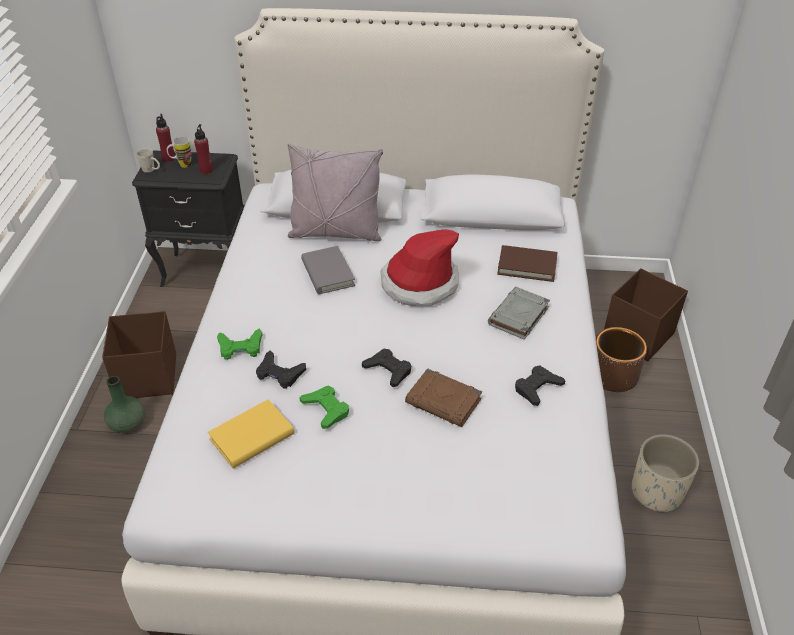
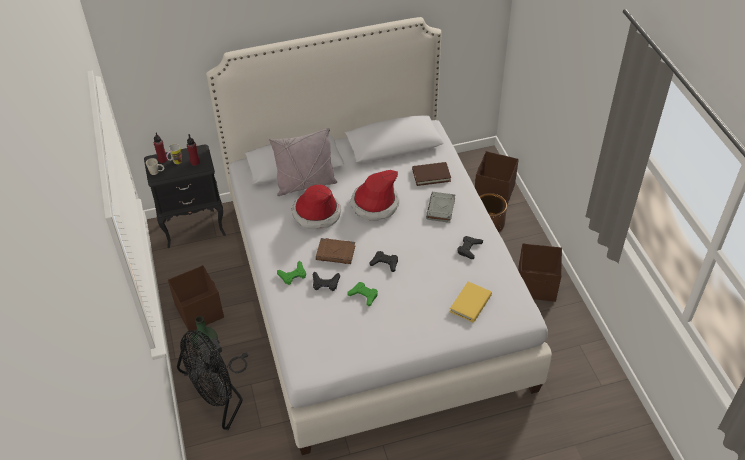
camera: 20 degrees left, 5 degrees up
yellow book [208,400,294,468] -> yellow book moved to [450,281,492,323]
grey book [301,246,355,294] -> hat [292,185,341,229]
brown book [405,368,482,427] -> brown book moved to [316,238,355,264]
beige planter [632,435,699,513] -> brown storage box [518,244,562,302]
none -> black fan [177,330,249,431]

